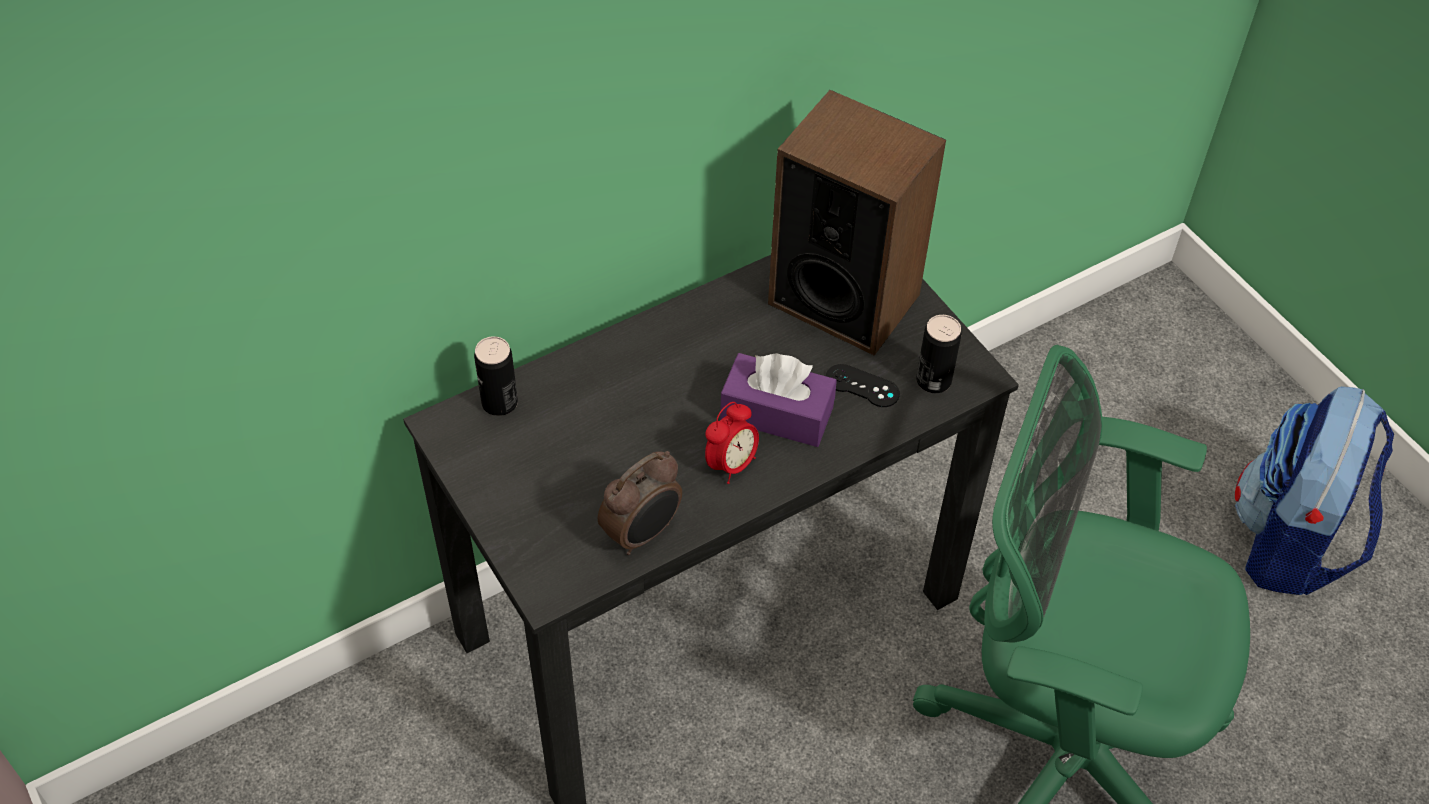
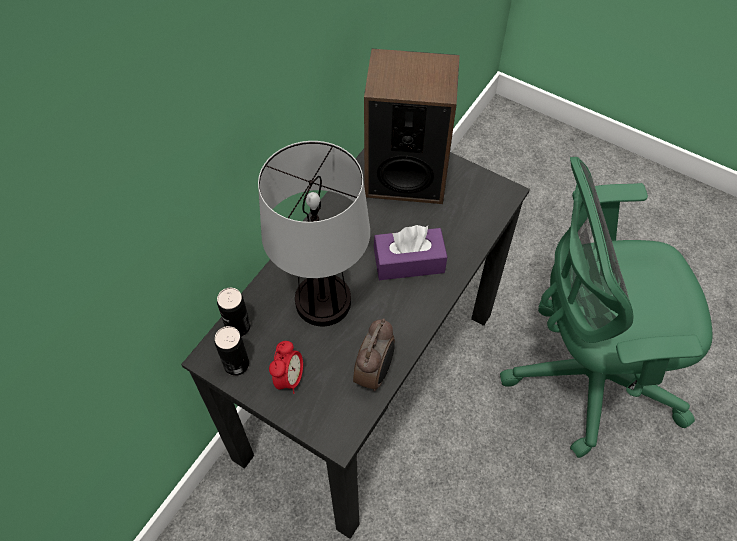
camera: 25 degrees left, 5 degrees up
alarm clock [705,402,759,484] -> alarm clock moved to [269,341,303,394]
black game controller [826,364,900,407] -> none
can [916,315,962,393] -> can moved to [215,326,249,376]
backpack [1235,386,1394,595] -> none
none -> table lamp [258,141,370,326]

